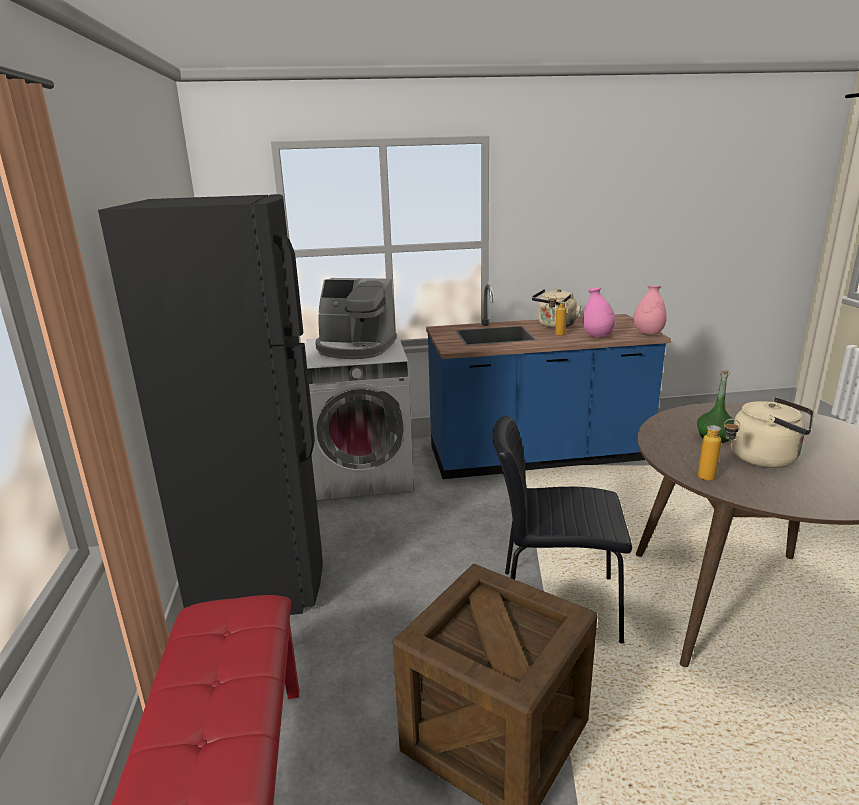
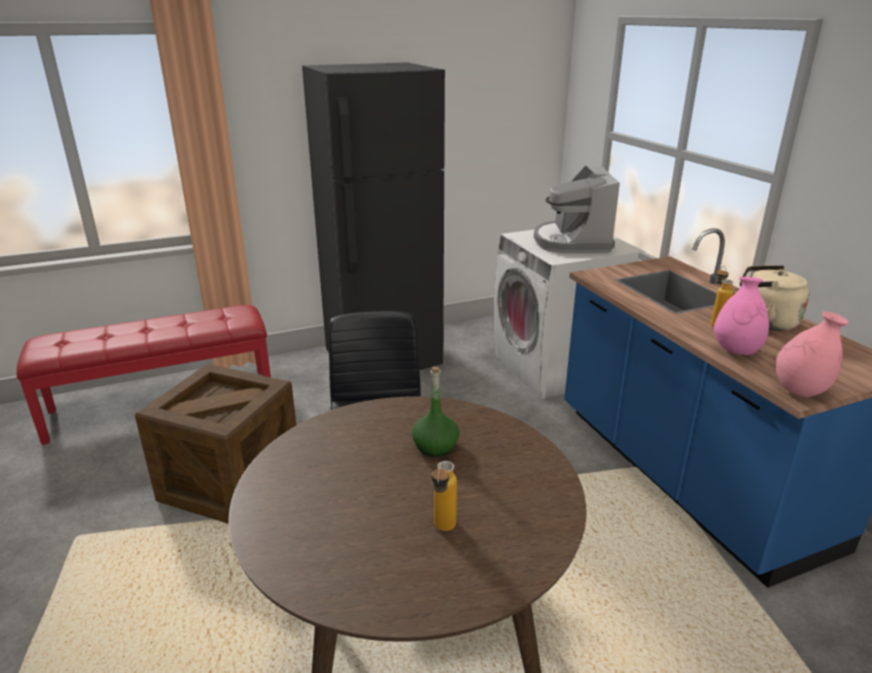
camera: 75 degrees right, 5 degrees up
bottle [698,419,740,481] -> bottle moved to [432,461,457,531]
beige kettle [731,397,814,468] -> none

